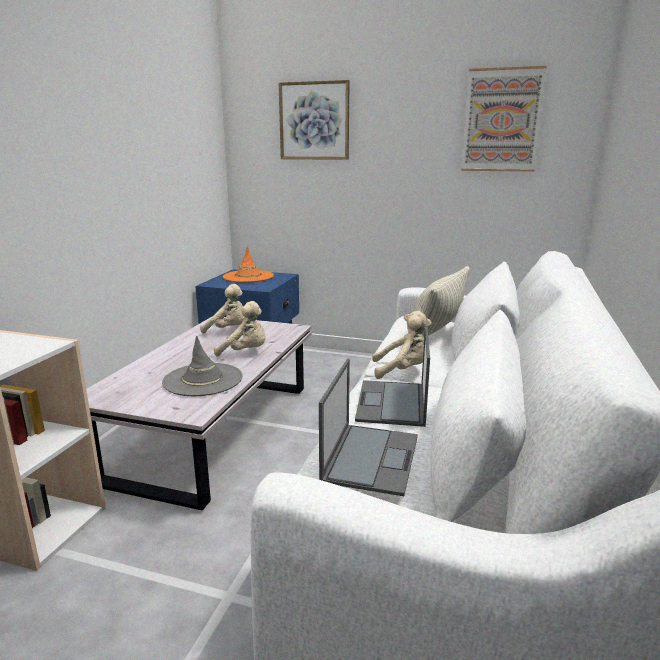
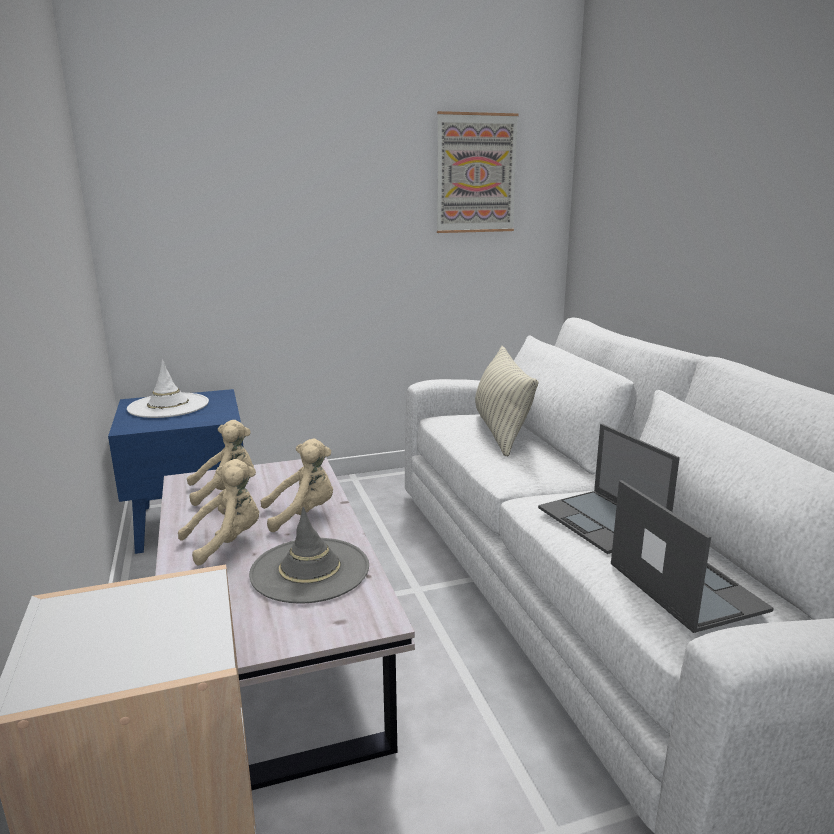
camera: 35 degrees left, 0 degrees up
orange hat [223,246,274,282] -> white hat [127,360,209,418]
picture [279,80,350,160] -> none
beige plush toy [372,311,431,379] -> beige plush toy moved to [178,459,259,566]

